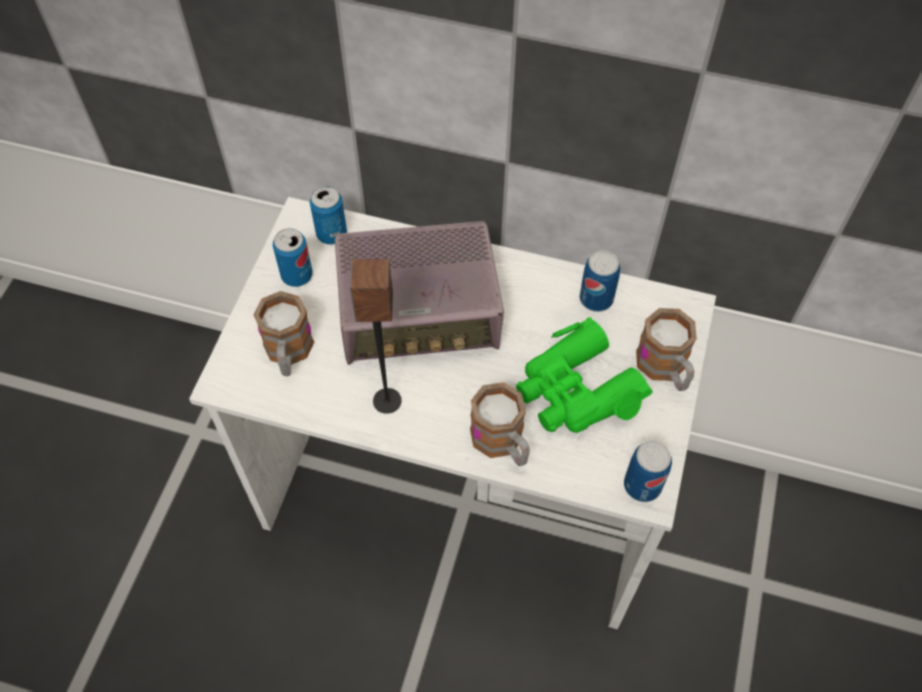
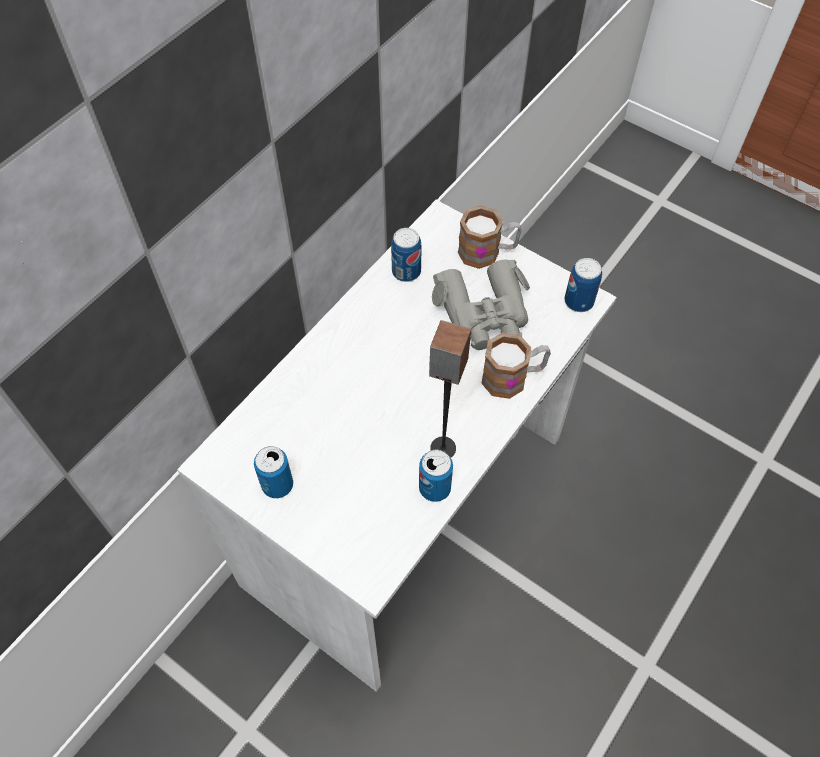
camera: 70 degrees left, 0 degrees up
mug [253,291,314,376] -> none
can [310,186,347,244] -> can moved to [419,450,453,502]
radio [335,221,504,365] -> none
green binoculars [516,317,653,433] -> grey binoculars [432,260,530,350]

